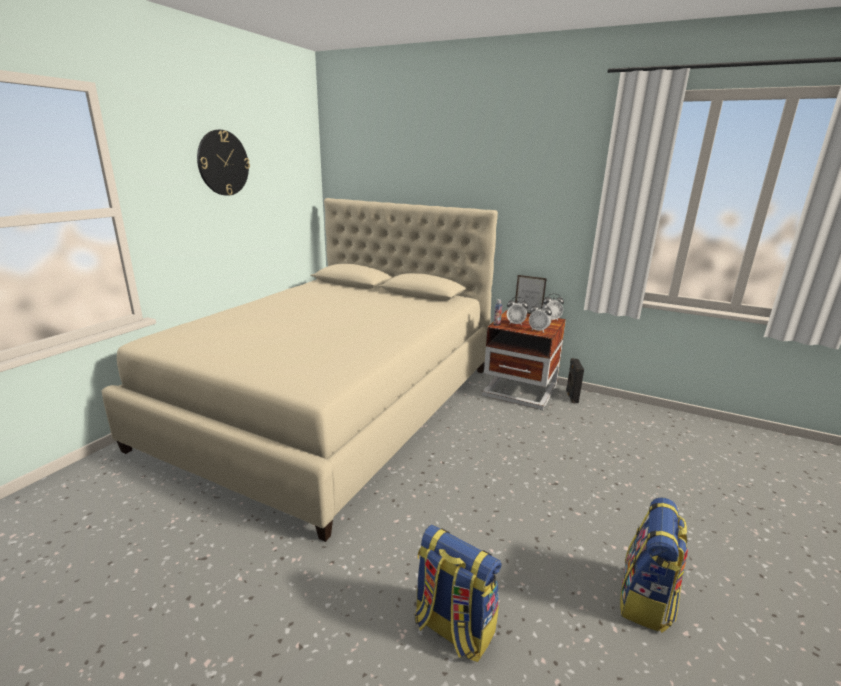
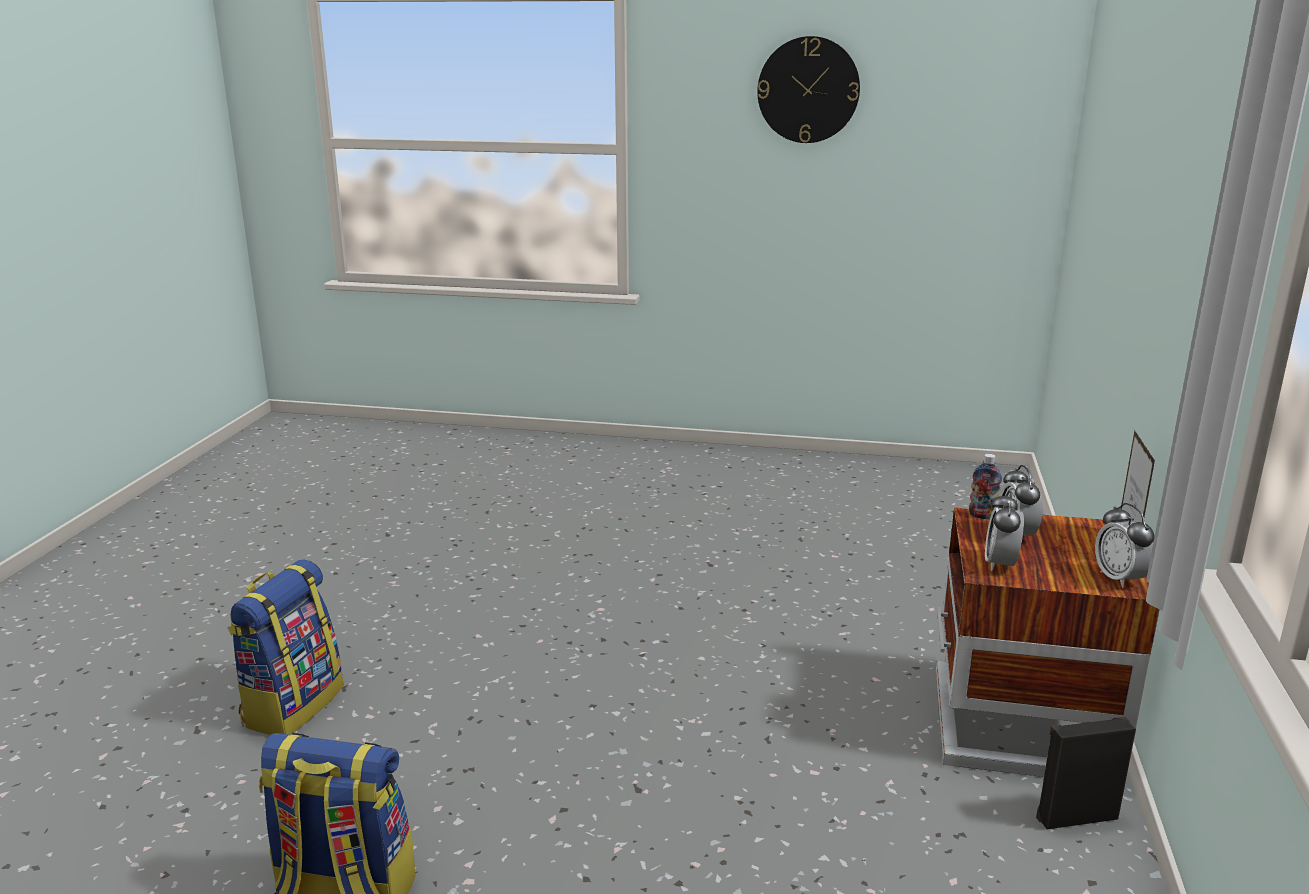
camera: 75 degrees right, 0 degrees up
beige bed [102,198,498,542] -> none

